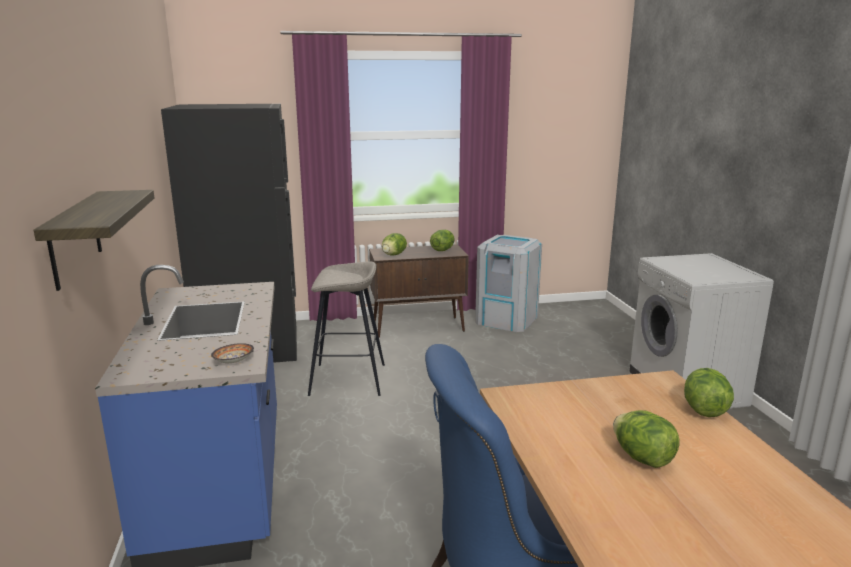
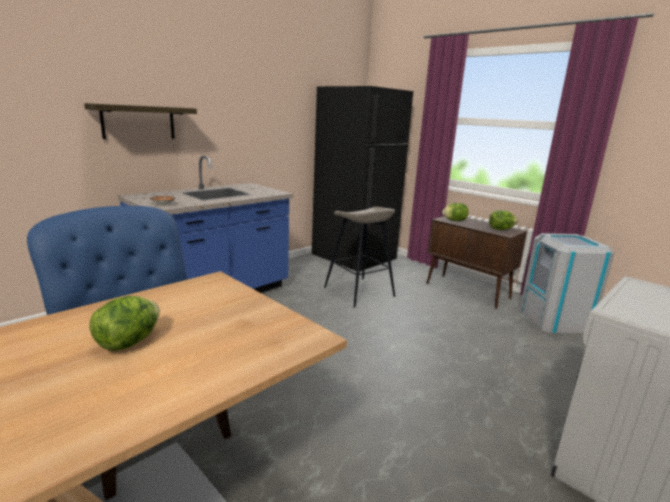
camera: 55 degrees right, 0 degrees up
lettuce [684,368,734,417] -> none

